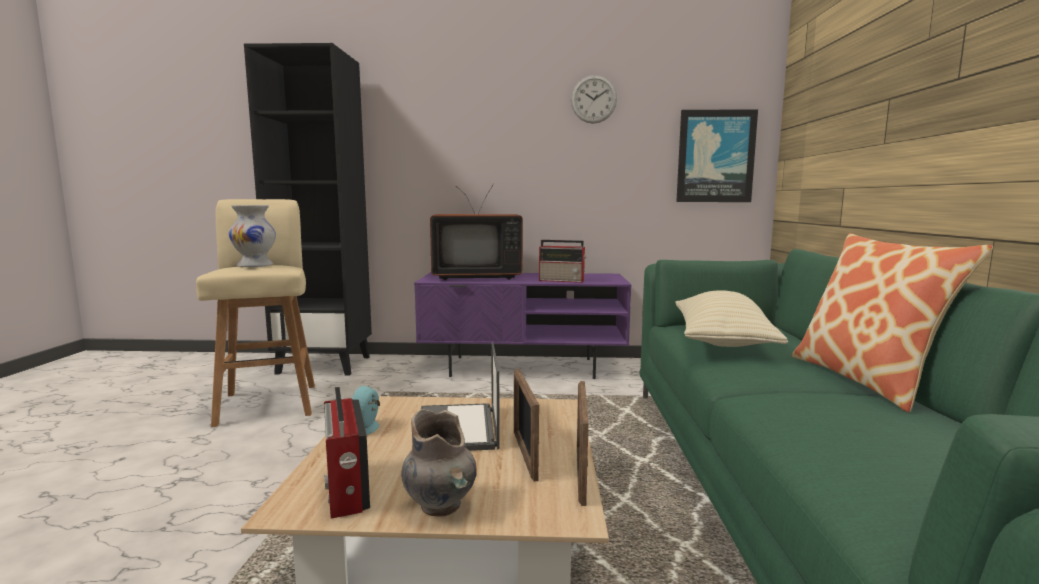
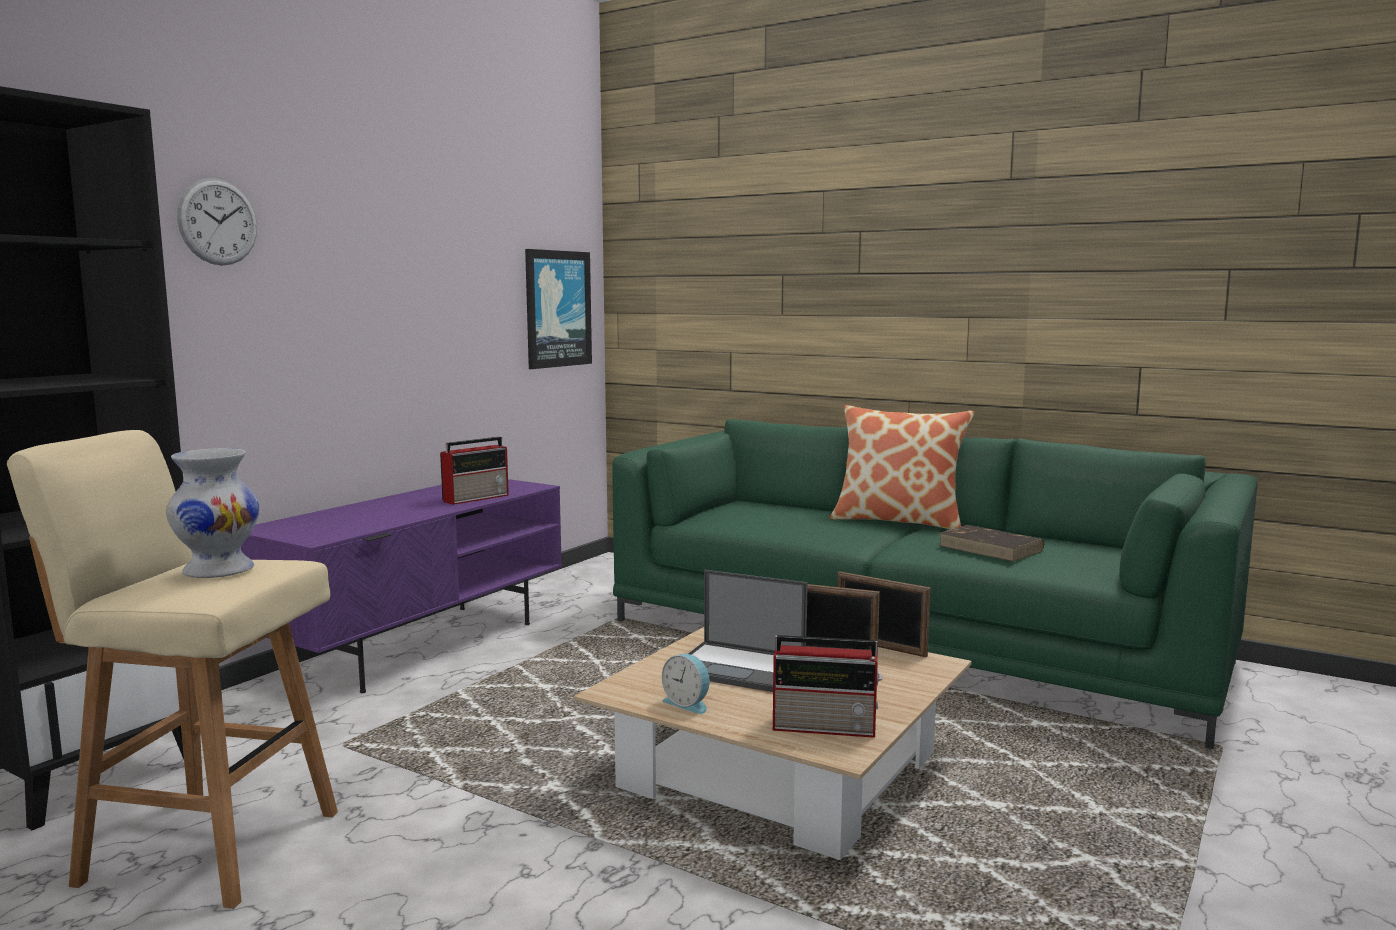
camera: 60 degrees left, 0 degrees up
grey vase [401,409,477,516] -> none
television [430,183,523,280] -> none
wall clock [571,75,617,124] -> wall clock moved to [177,178,257,266]
beige pillow [675,290,788,347] -> none
none -> brown book [938,525,1044,562]

